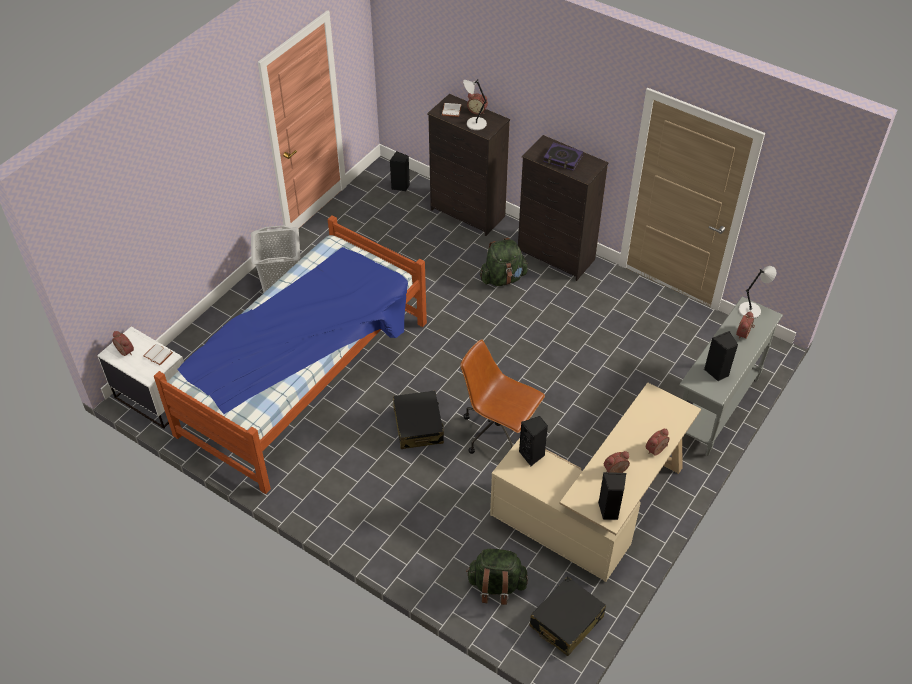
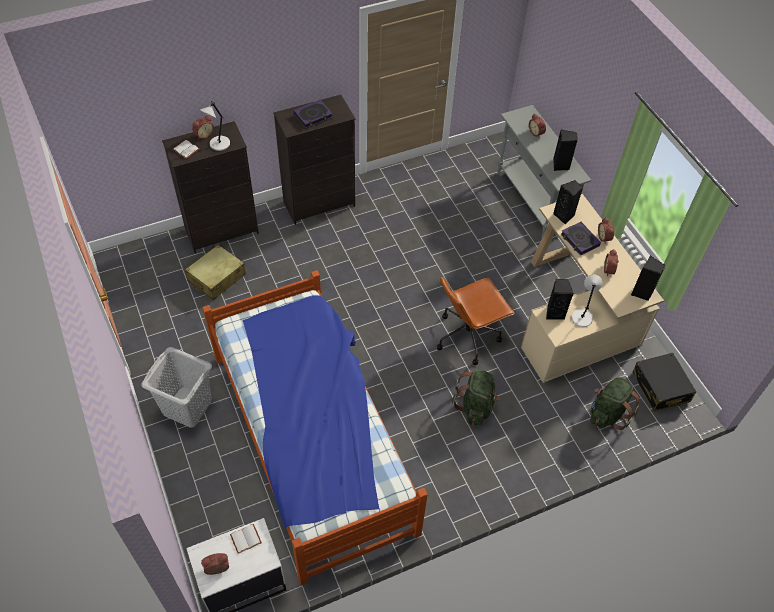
camera: 60 degrees left, 5 degrees up
black speaker [390,151,410,191] -> black speaker moved to [553,180,583,224]
black suitcase [393,390,444,449] -> none
green backpack [480,238,528,286] -> green backpack moved to [452,370,500,426]
grey table lamp [739,266,776,319] -> grey table lamp moved to [571,274,603,327]
none -> beige suitcase [185,245,246,300]
none -> book [561,222,601,256]

